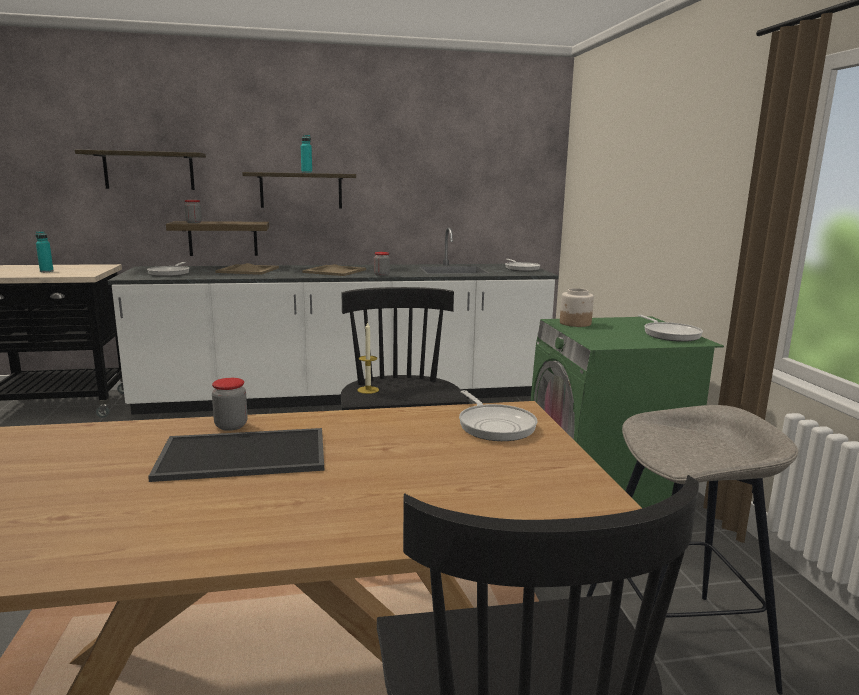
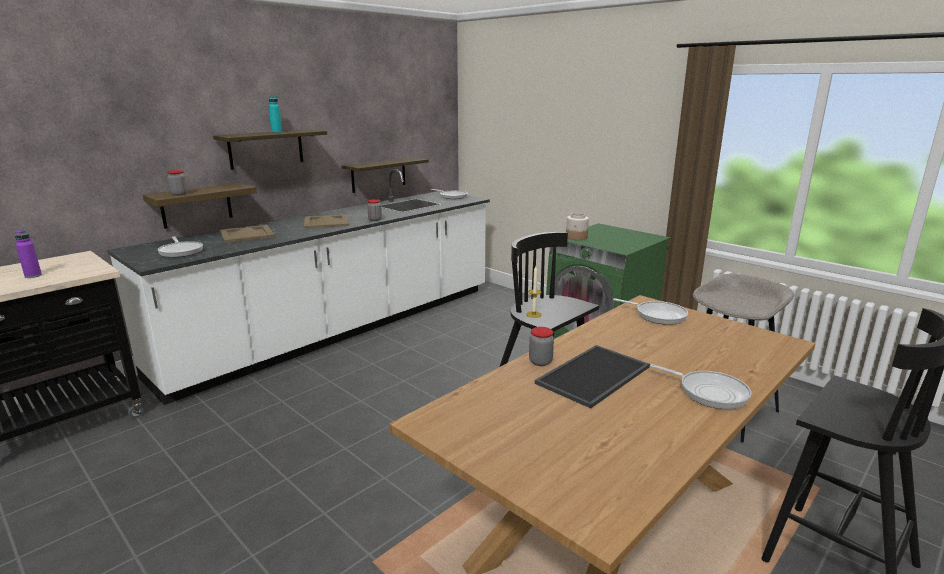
camera: 35 degrees left, 5 degrees up
turquoise bottle [36,231,54,272] -> purple bottle [15,230,42,278]
shelf [75,149,206,190] -> shelf moved to [341,157,429,193]
frying pan [638,315,703,342] -> frying pan moved to [650,364,751,409]

